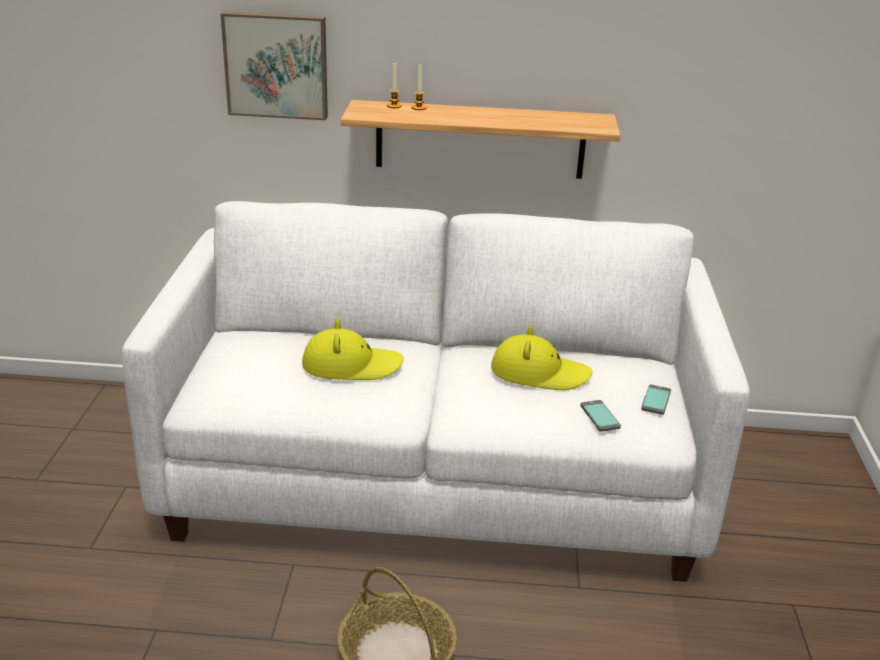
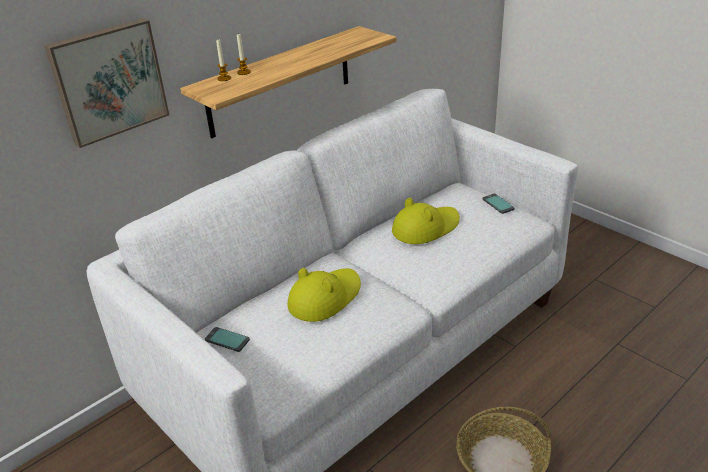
camera: 45 degrees left, 5 degrees up
phone [581,400,621,432] -> phone moved to [205,327,250,352]

